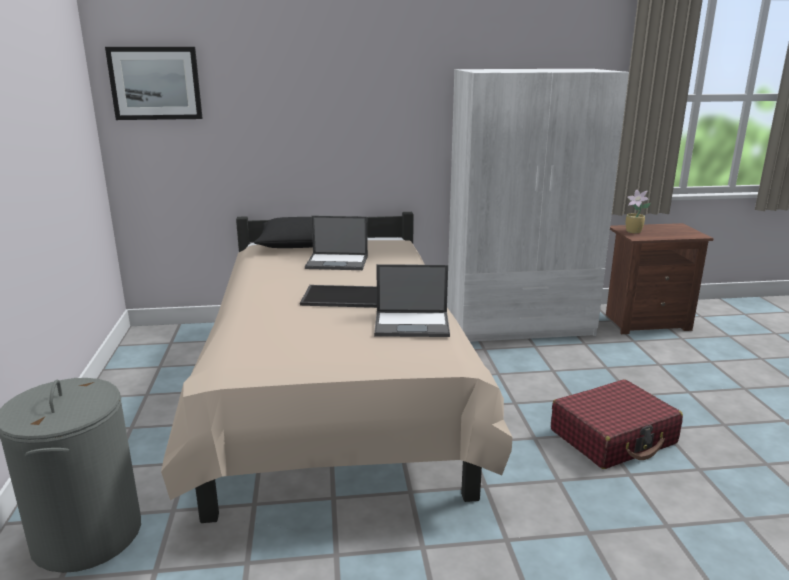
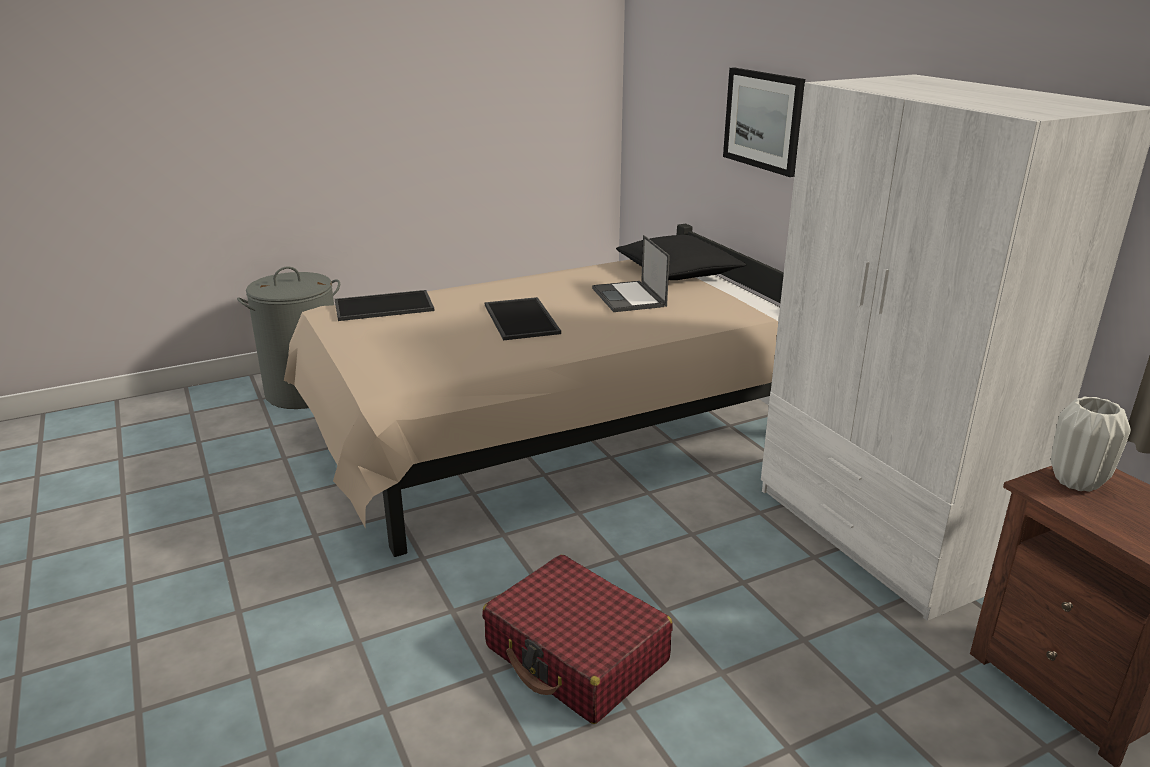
camera: 70 degrees right, 5 degrees up
picture [105,47,203,120] -> picture moved to [723,68,805,177]
laptop [374,264,450,337] -> none
potted plant [626,190,651,233] -> white vase [1051,397,1131,492]
none -> tray [335,290,435,321]

